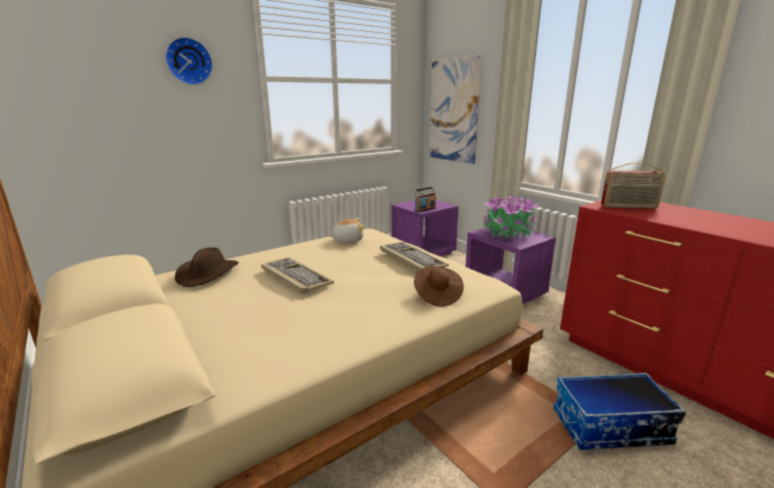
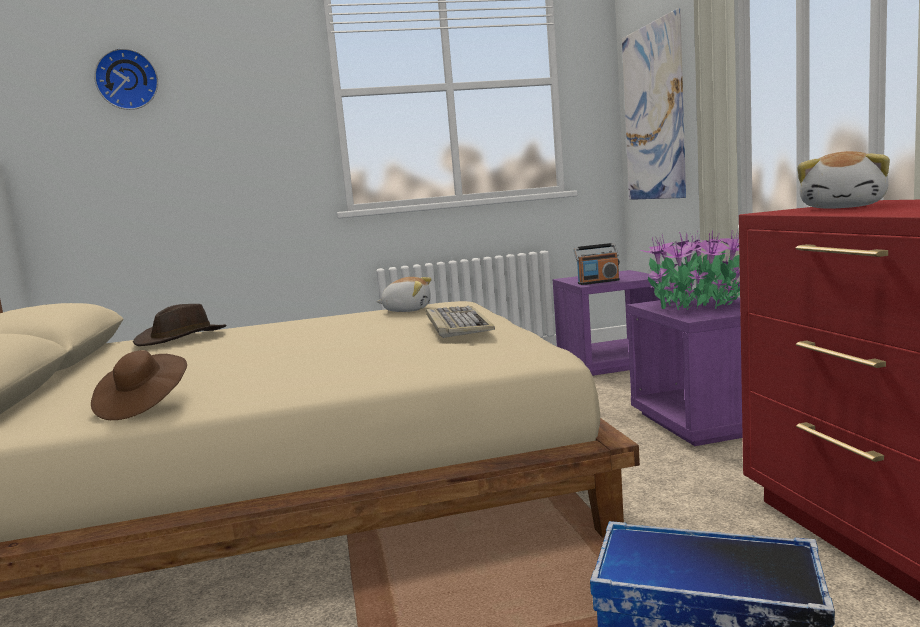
camera: 25 degrees right, 10 degrees down
wall clock [165,37,213,85] -> wall clock moved to [94,48,158,110]
keyboard [261,257,334,294] -> none
brown hat [414,266,464,307] -> brown hat moved to [91,350,187,420]
radio [601,163,666,209] -> plush toy [797,151,890,209]

